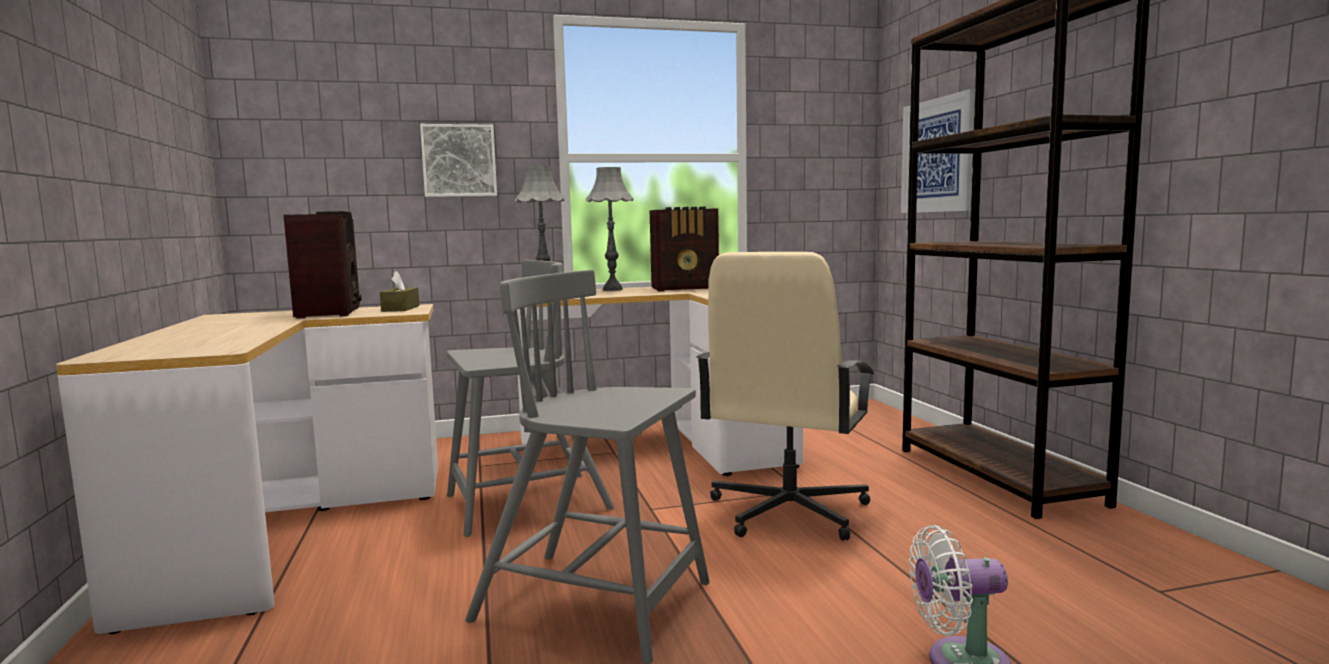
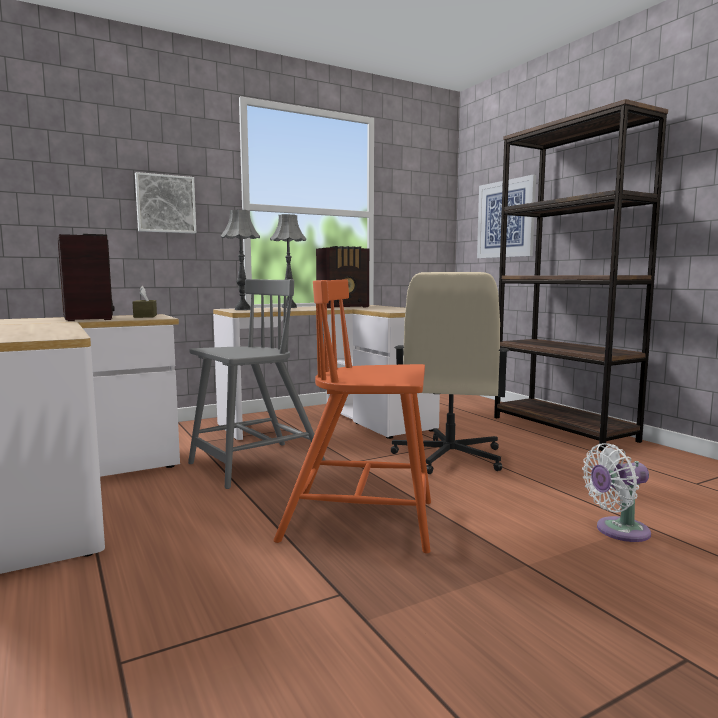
camera: 15 degrees left, 0 degrees up
grey chair [465,270,710,664] -> orange chair [274,279,431,554]

